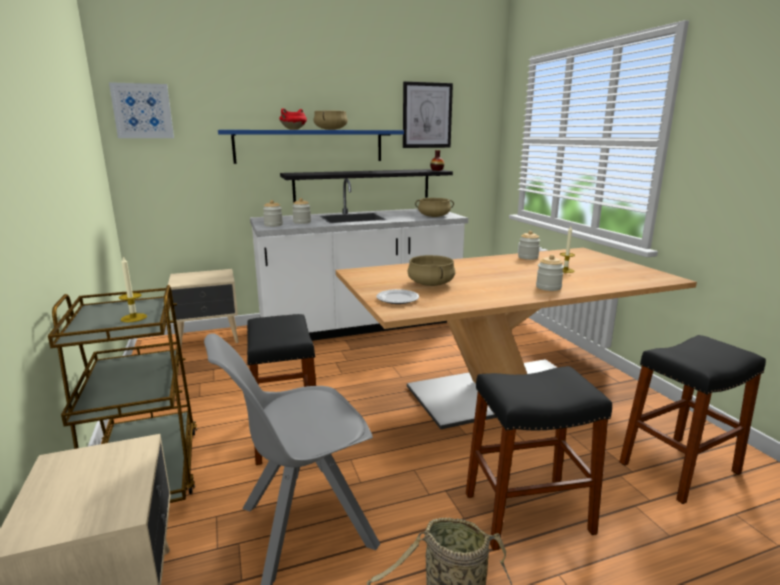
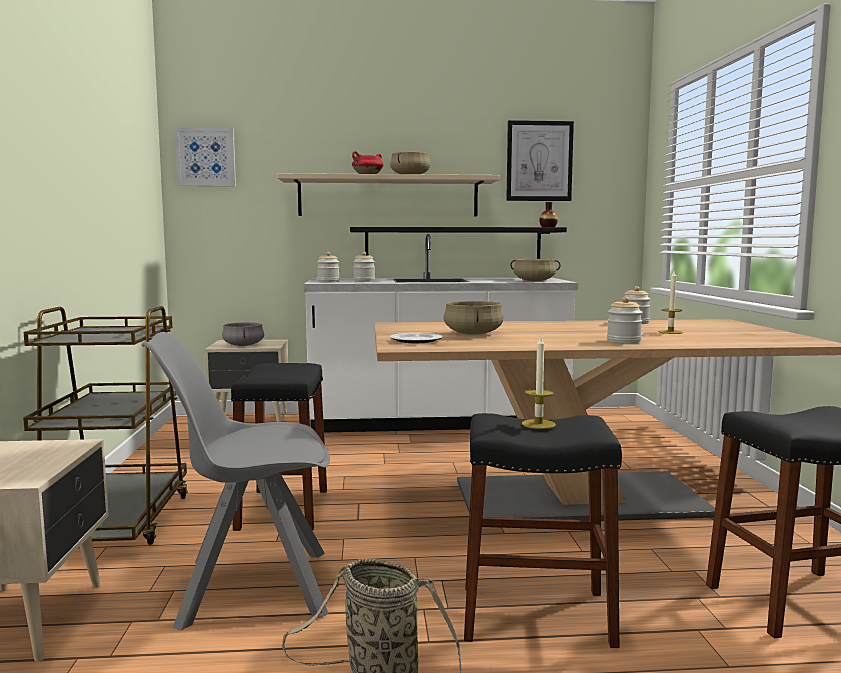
camera: 15 degrees right, 10 degrees down
candle [119,256,147,322] -> candle moved to [522,337,556,429]
blue shelf [218,130,404,164] -> beige shelf [277,173,500,216]
none -> grey cooking pot [222,322,264,346]

